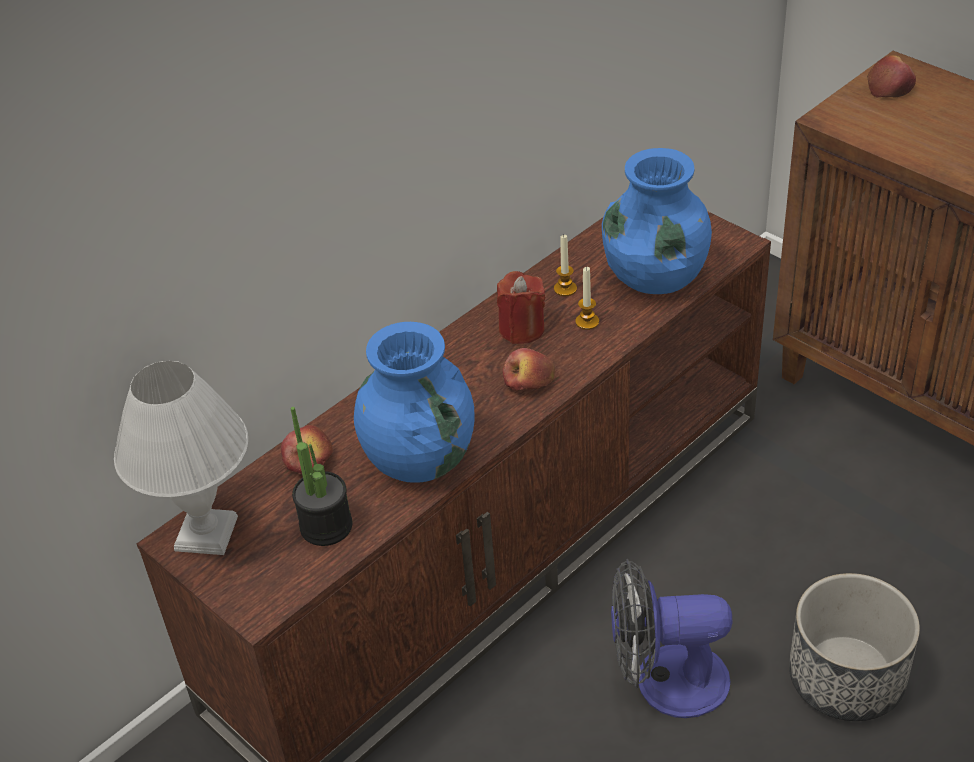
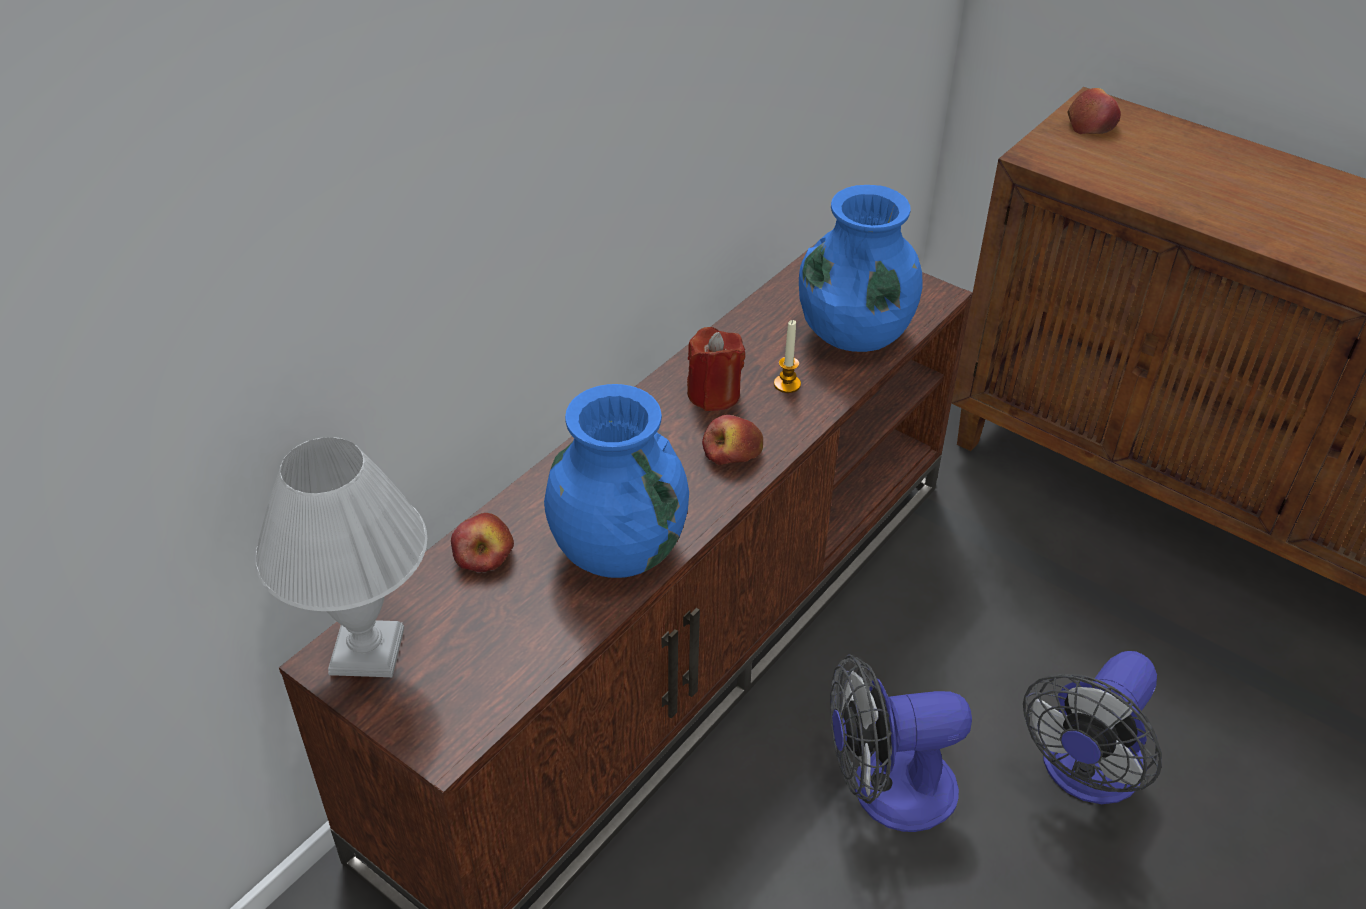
camera: 10 degrees left, 0 degrees up
potted plant [290,407,353,546] -> none
candle [554,235,577,296] -> none
planter [789,573,920,721] -> fan [1023,651,1162,804]

